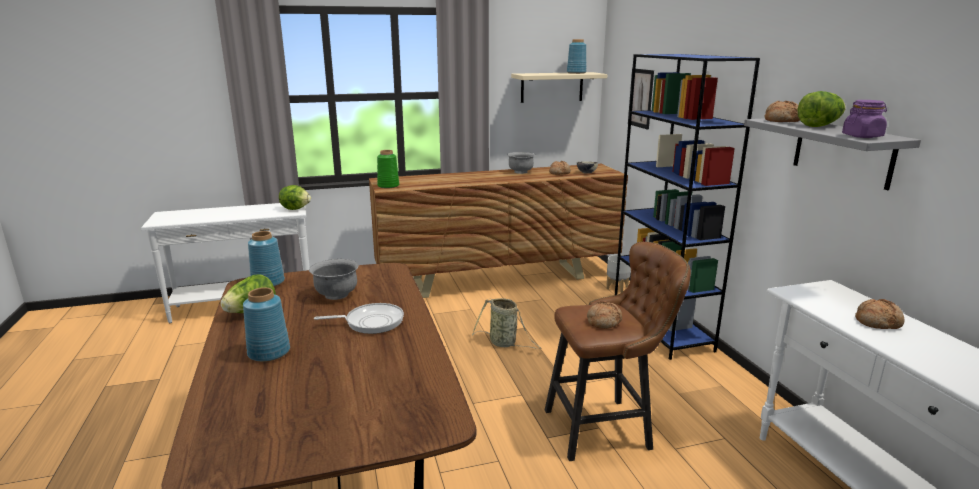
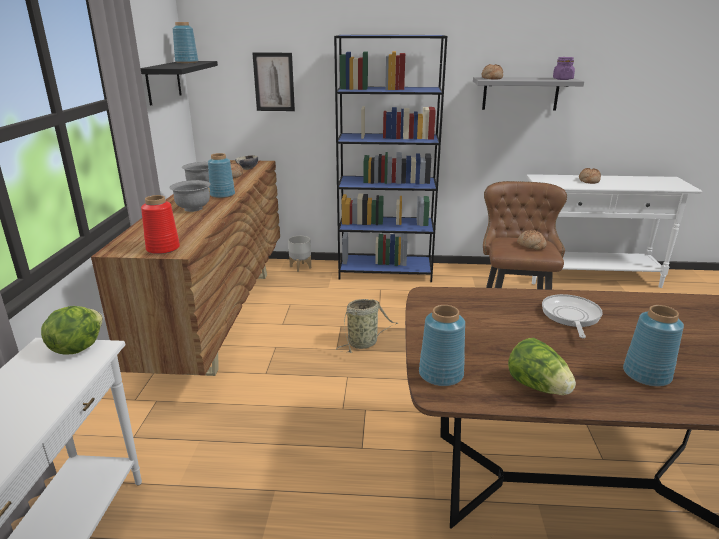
camera: 70 degrees left, 5 degrees up
grey bowl [309,259,359,300] -> grey bowl moved to [169,180,211,212]
green vase [377,150,399,188] -> red vase [141,195,180,254]
beige shelf [511,72,608,103] -> black shelf [141,61,218,106]
lettuce [797,91,846,127] -> none
none -> blue vase [208,153,235,198]

